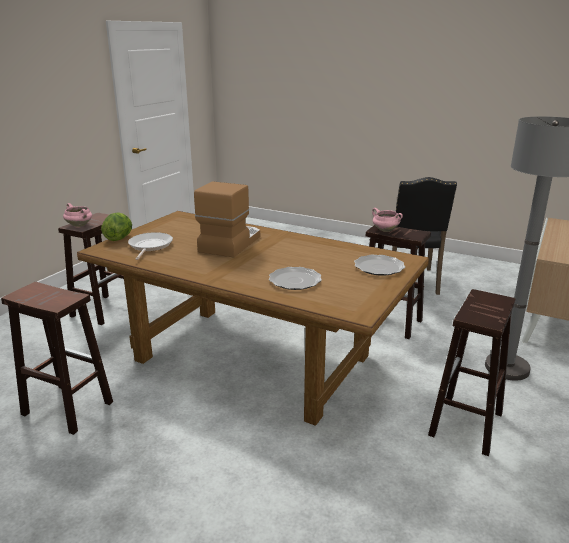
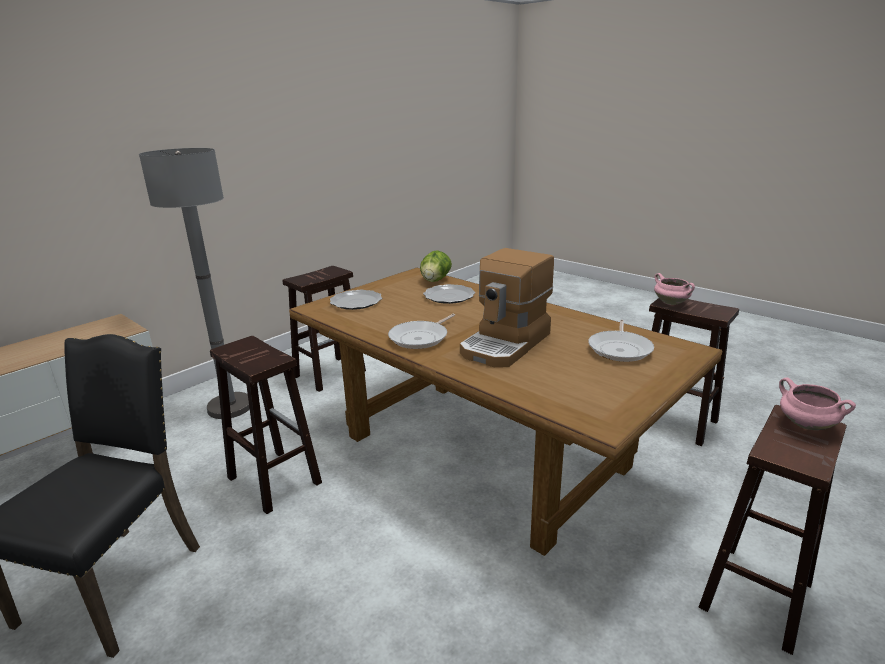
camera: 165 degrees left, 0 degrees up
lettuce [101,212,132,241] -> lettuce moved to [420,250,452,282]
pink cooking pot [372,208,403,232] -> pink cooking pot moved to [654,273,695,305]
none -> frying pan [388,314,455,349]

